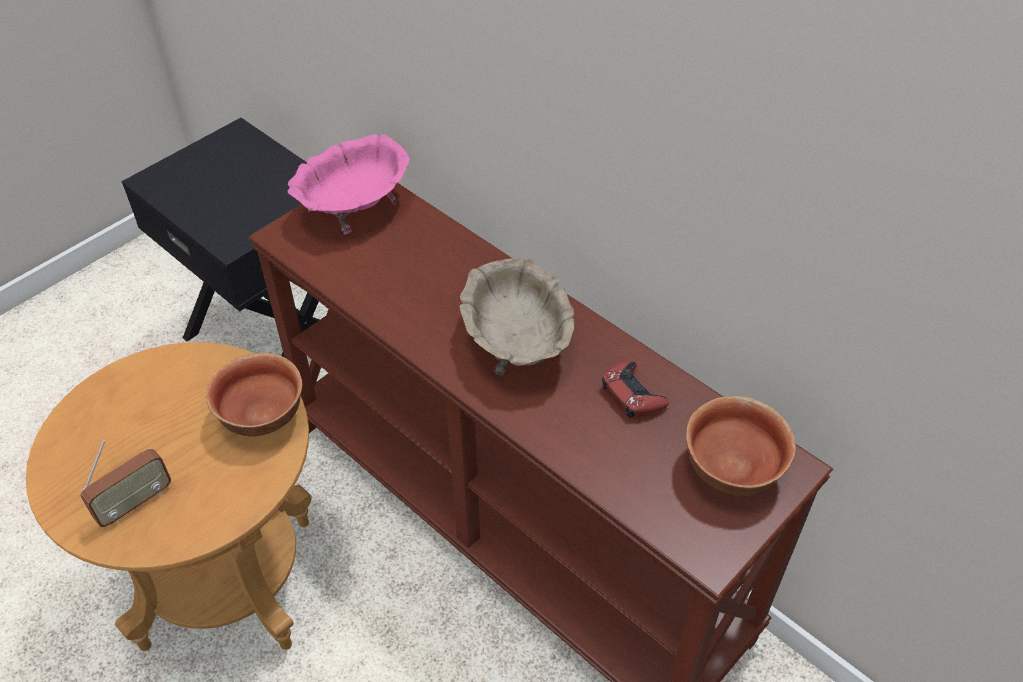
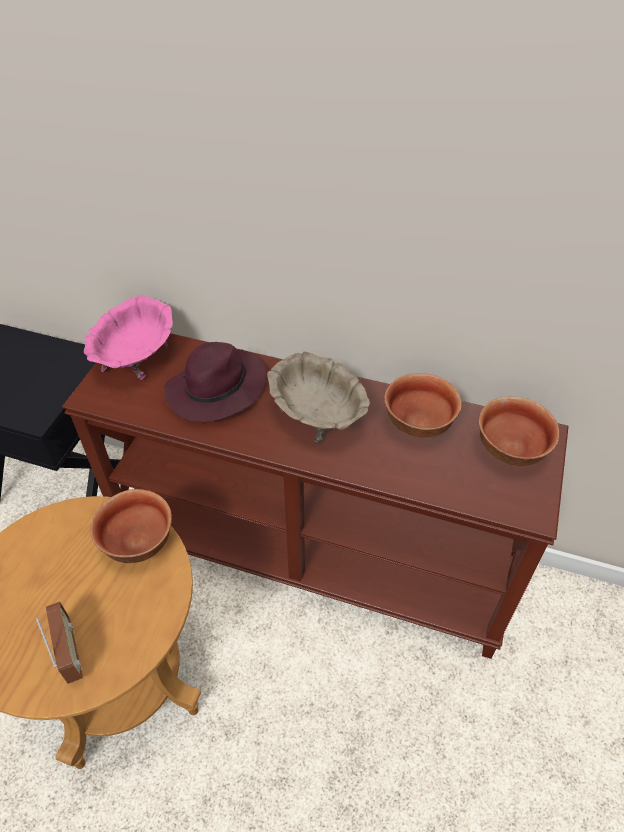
camera: 25 degrees left, 0 degrees up
radio [81,440,171,527] -> radio turned 45 degrees counterclockwise [36,602,83,684]
red game controller [602,361,669,418] -> bowl [384,373,462,438]
none -> purple hat [164,342,266,422]

